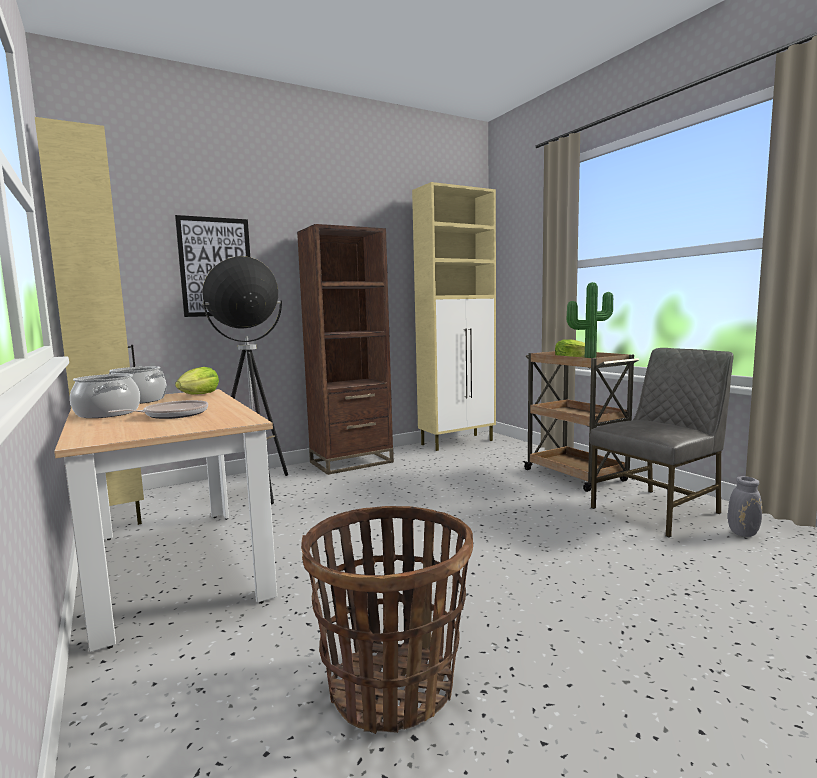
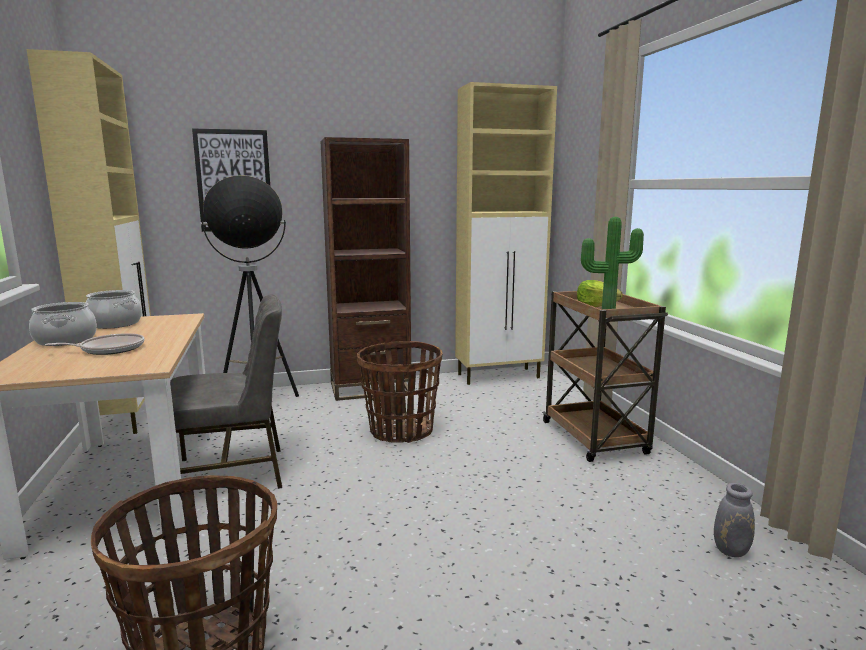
camera: 15 degrees right, 5 degrees up
lettuce [175,367,219,395] -> none
grey chair [590,348,733,537] -> grey chair moved to [170,295,282,489]
none -> basket [357,341,442,443]

